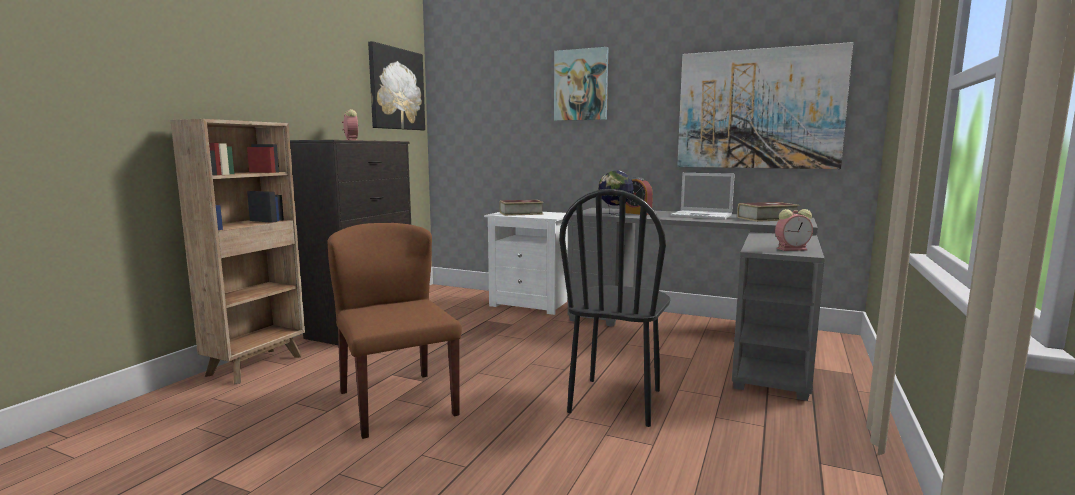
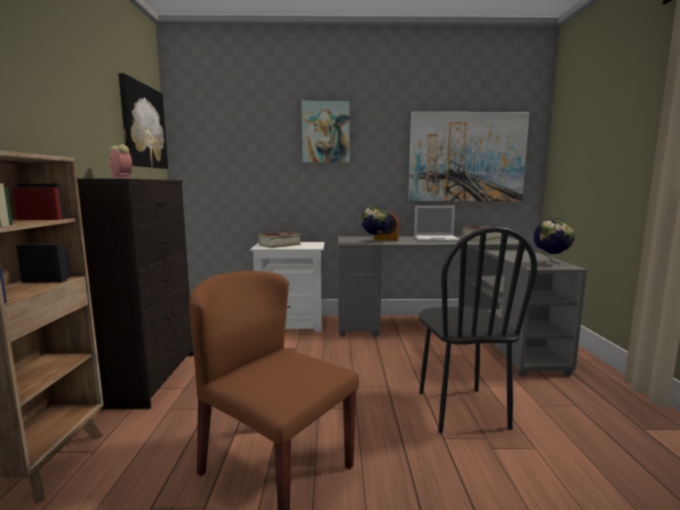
camera: 25 degrees left, 0 degrees up
alarm clock [775,209,813,251] -> globe [534,218,575,264]

